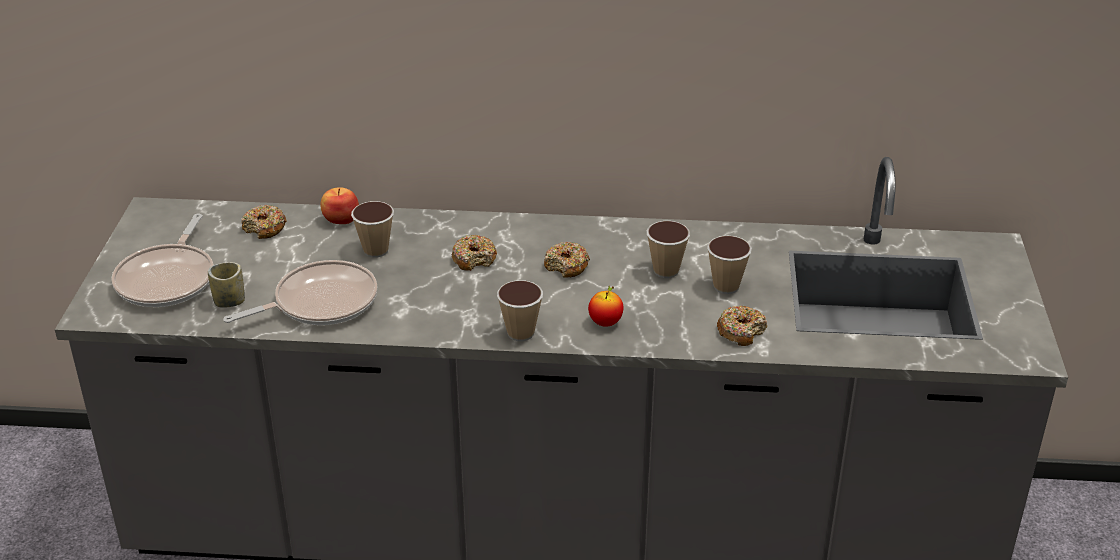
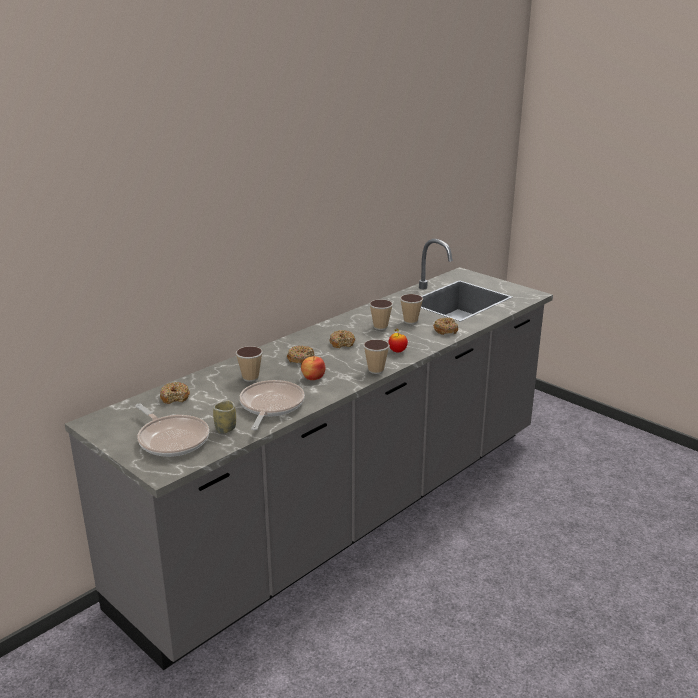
camera: 50 degrees left, 10 degrees down
apple [320,187,359,224] -> apple moved to [301,356,325,380]

